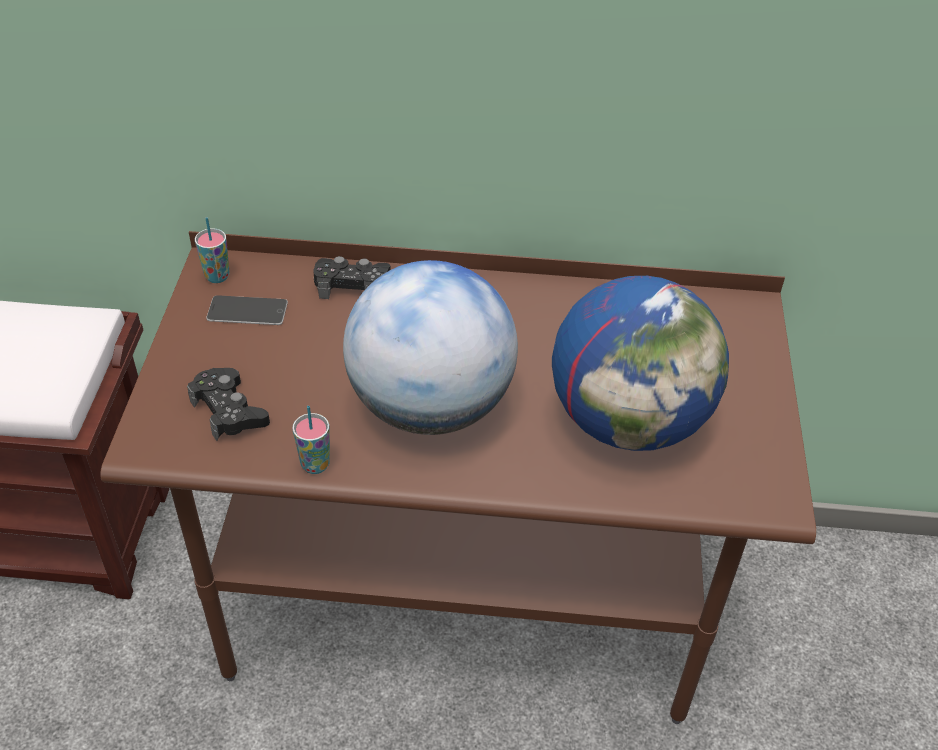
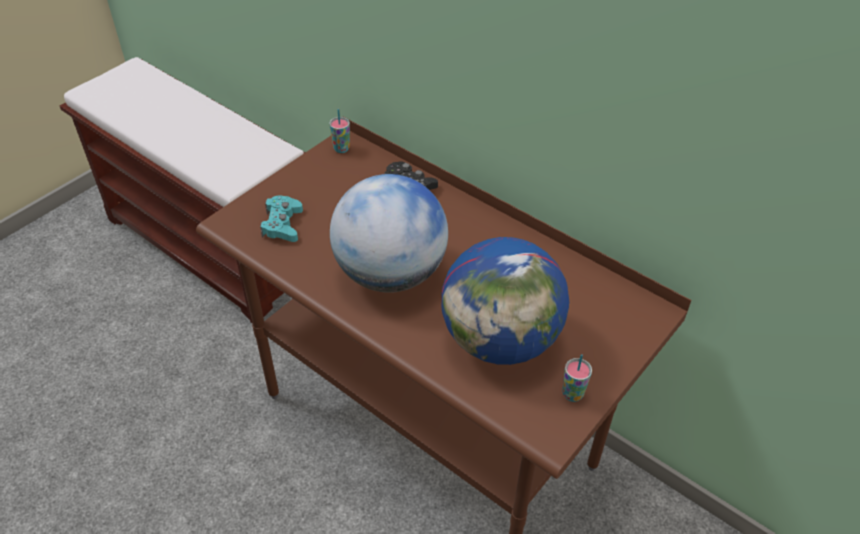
camera: 35 degrees right, 0 degrees up
black game controller [187,368,270,441] -> turquoise game controller [260,196,303,242]
phone [206,295,288,325] -> none
cup [292,406,330,474] -> cup moved to [562,354,592,402]

